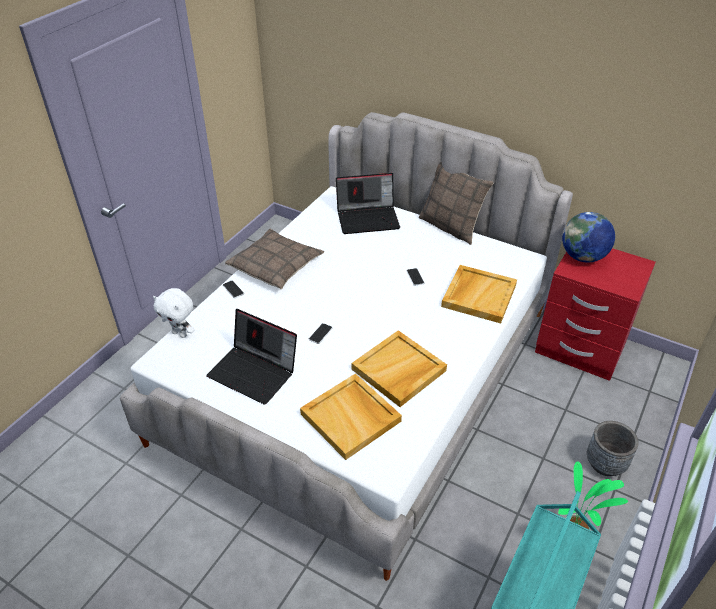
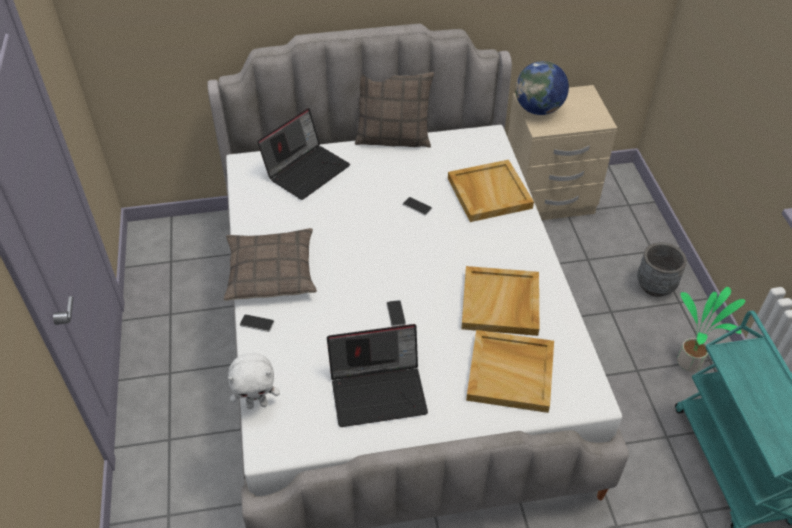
camera: 40 degrees left, 5 degrees up
red nightstand [535,248,656,381] -> beige nightstand [508,85,617,220]

